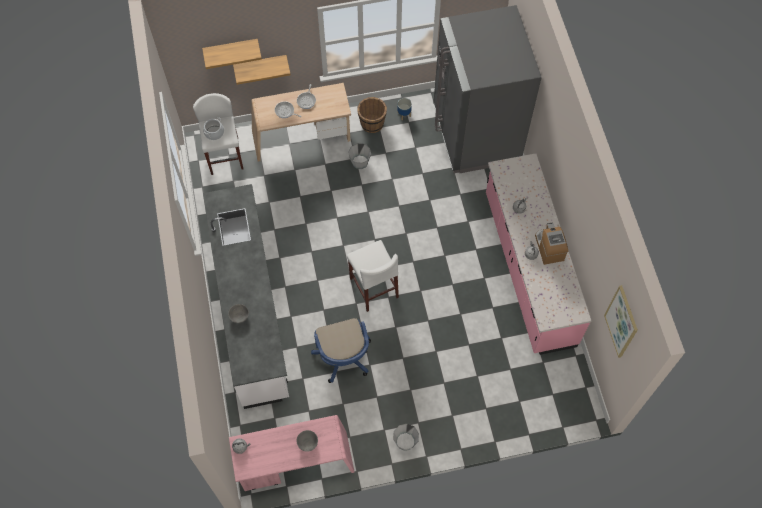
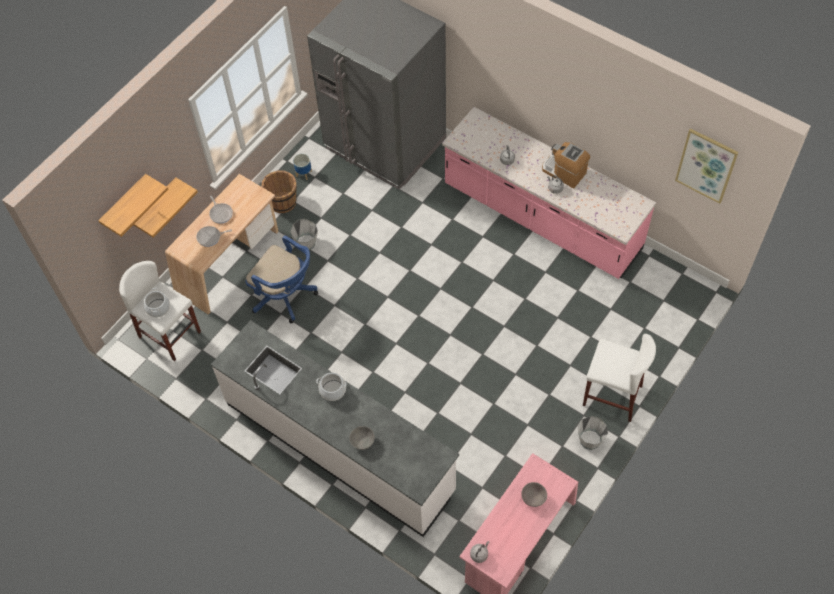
camera: 40 degrees left, 5 degrees down
blue office chair [311,318,371,383] -> blue office chair moved to [246,236,318,323]
white stool [347,240,399,312] -> white stool moved to [583,334,656,422]
none -> cooking pot [316,373,347,401]

